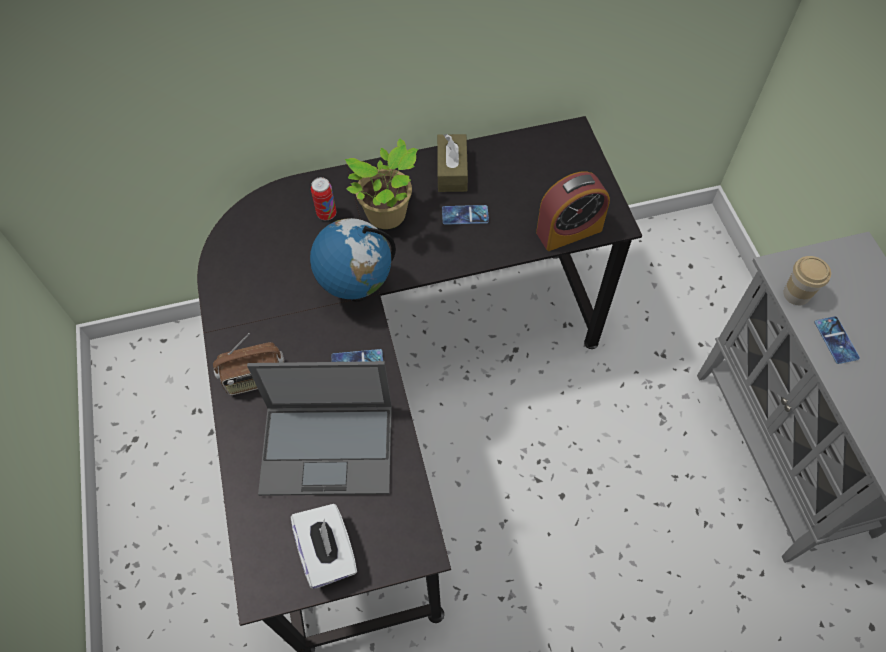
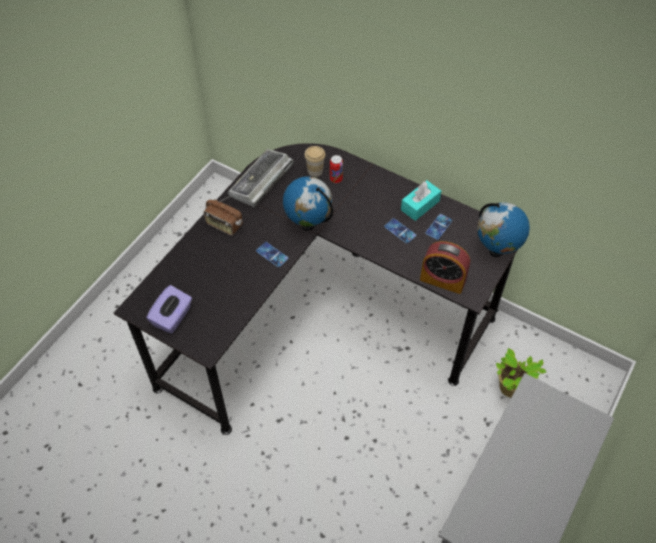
camera: 45 degrees right, 5 degrees down
laptop [247,361,392,496] -> none
white tissue box [291,504,357,589] -> purple tissue box [146,285,192,334]
potted plant [345,138,418,229] -> potted plant moved to [496,348,546,398]
brown tissue box [437,134,468,192] -> turquoise tissue box [401,180,441,221]
cup [783,256,831,305] -> cup moved to [304,146,325,177]
phone [814,316,860,364] -> phone moved to [425,214,453,240]
none -> keyboard [228,149,294,208]
none -> globe [477,202,530,257]

